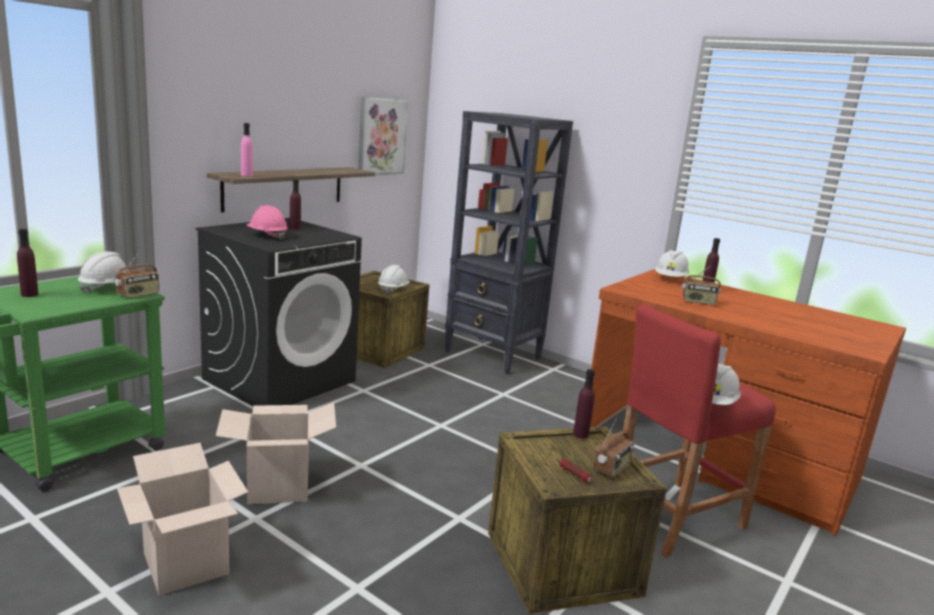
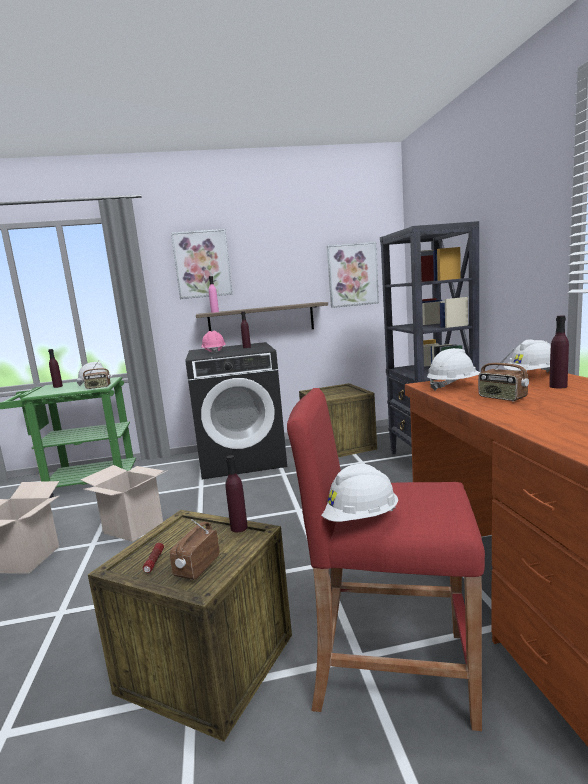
camera: 45 degrees right, 5 degrees down
white hard hat [378,265,410,294] -> white hard hat moved to [427,348,480,390]
radio [593,418,634,477] -> radio turned 120 degrees clockwise [170,519,219,580]
none -> picture [171,229,232,299]

